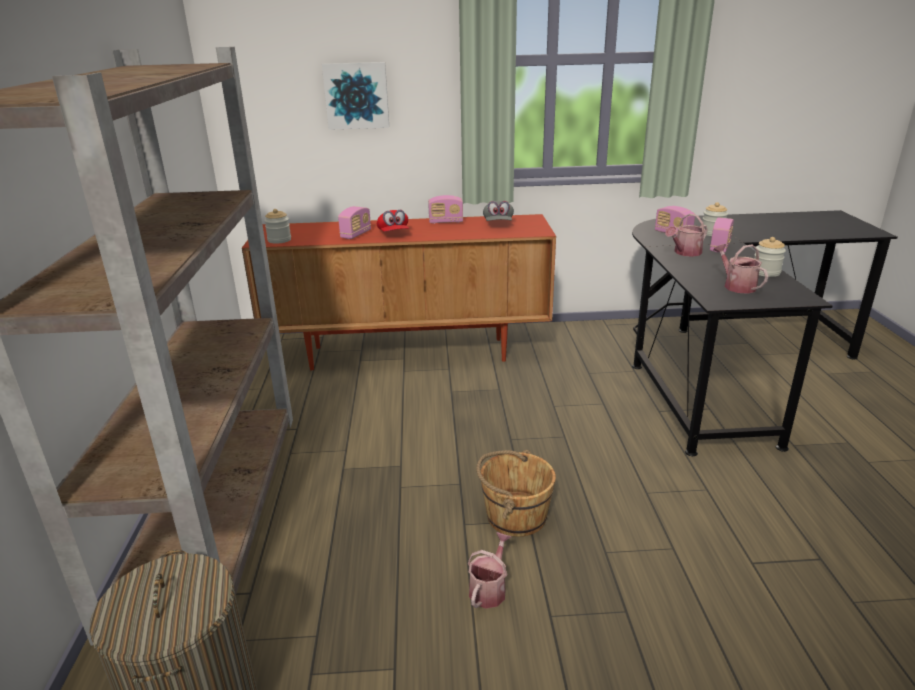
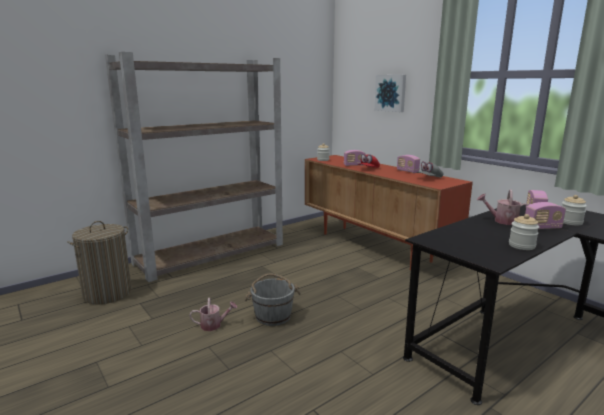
camera: 55 degrees right, 10 degrees down
brown bucket [476,450,556,537] -> grey bucket [244,273,301,326]
watering can [713,244,769,294] -> none

